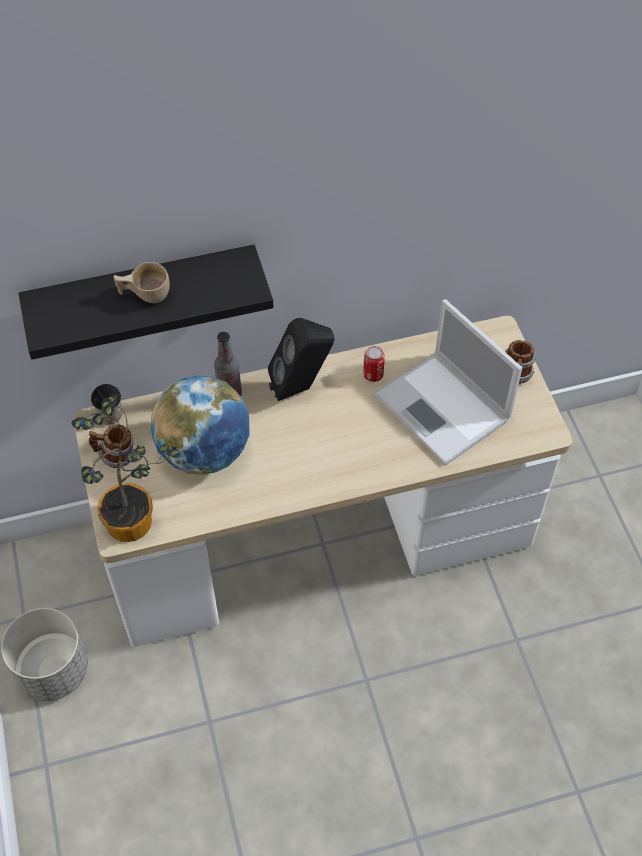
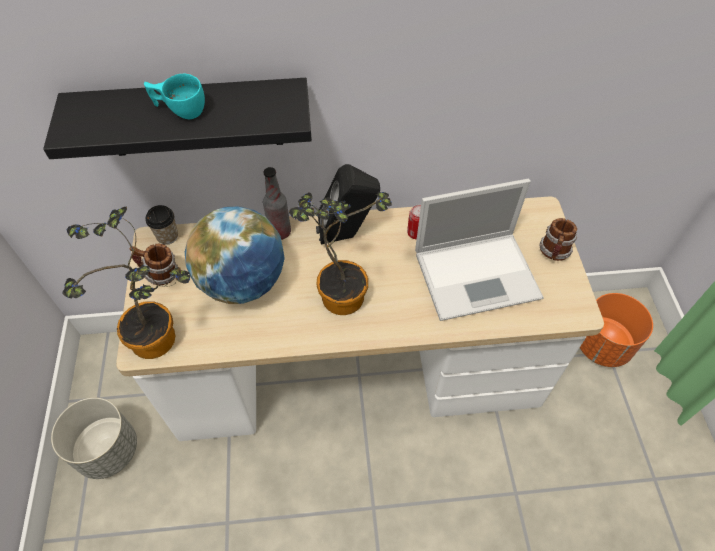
camera: 10 degrees right, 0 degrees up
beige cup [113,262,170,303] -> turquoise cup [144,74,205,119]
laptop [374,299,522,465] -> laptop turned 75 degrees counterclockwise [415,179,544,321]
none -> potted plant [289,192,392,315]
none -> orange planter [580,293,653,367]

